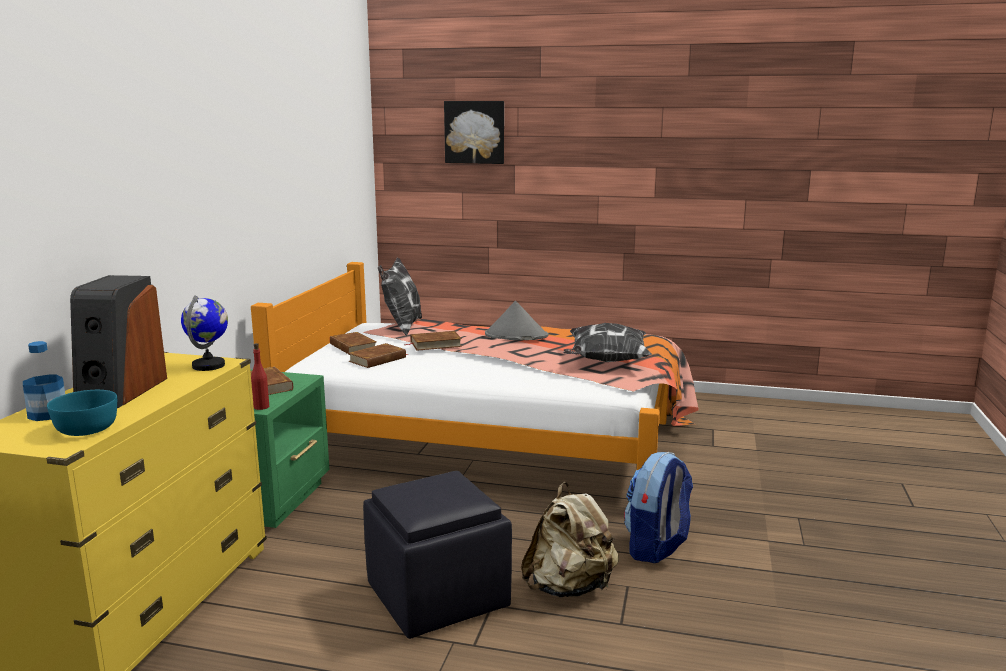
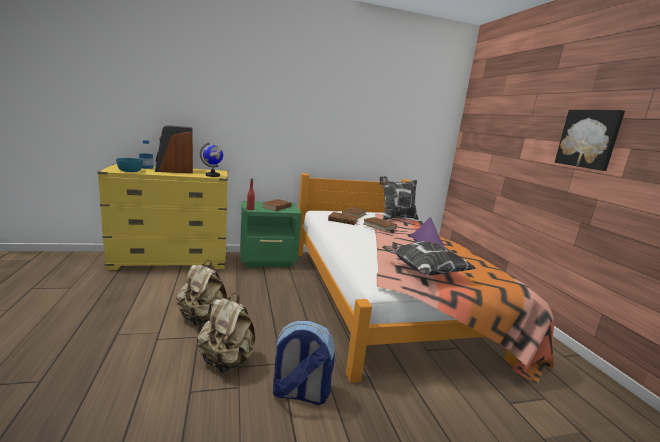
camera: 60 degrees right, 0 degrees up
black ottoman [363,471,512,639] -> beige backpack [176,260,227,326]
picture [444,101,504,164] -> picture moved to [555,110,625,171]
grey hat [485,301,549,340] -> purple hat [411,217,444,247]

